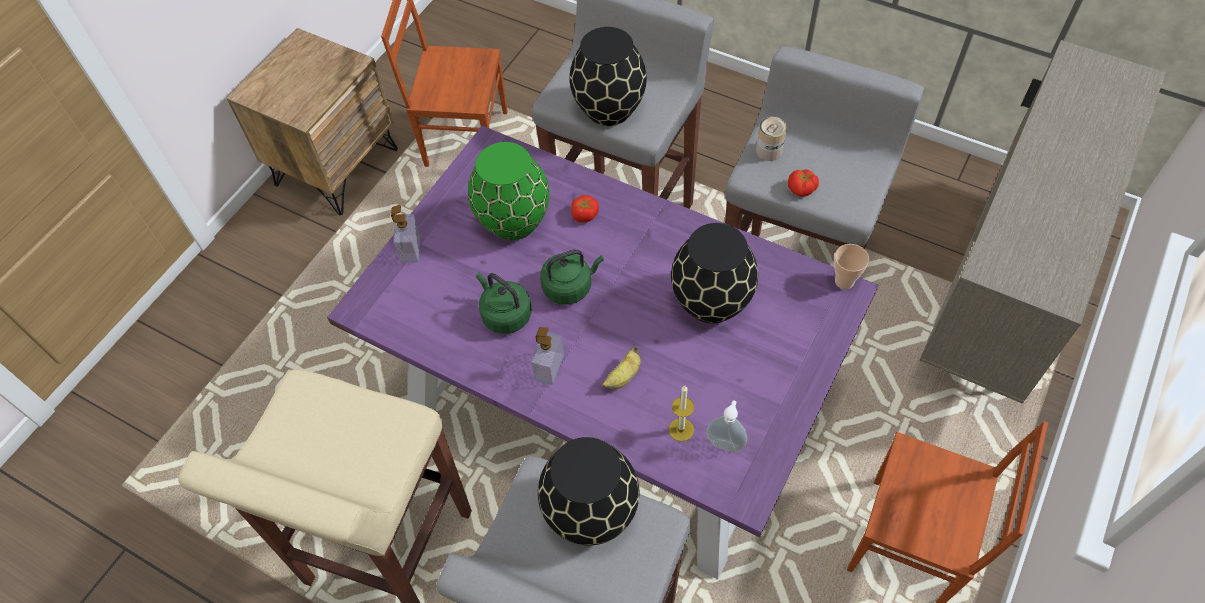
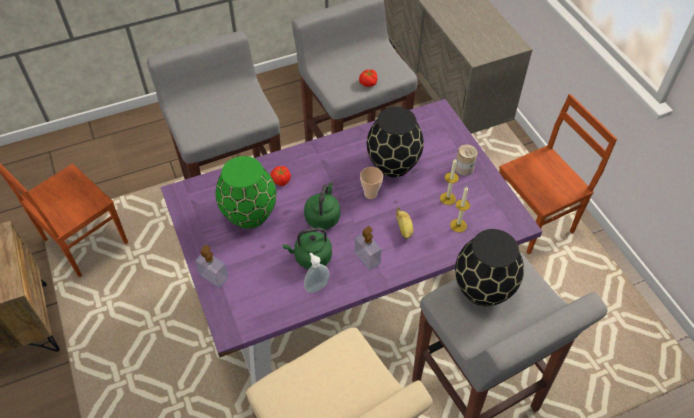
camera: 55 degrees left, 5 degrees down
black vase [570,27,647,126] -> none
soap dispenser [706,400,747,452] -> soap dispenser moved to [304,253,329,293]
can [756,117,787,161] -> can moved to [455,144,477,176]
cup [834,244,869,289] -> cup moved to [360,167,383,199]
none -> candle [440,159,459,205]

